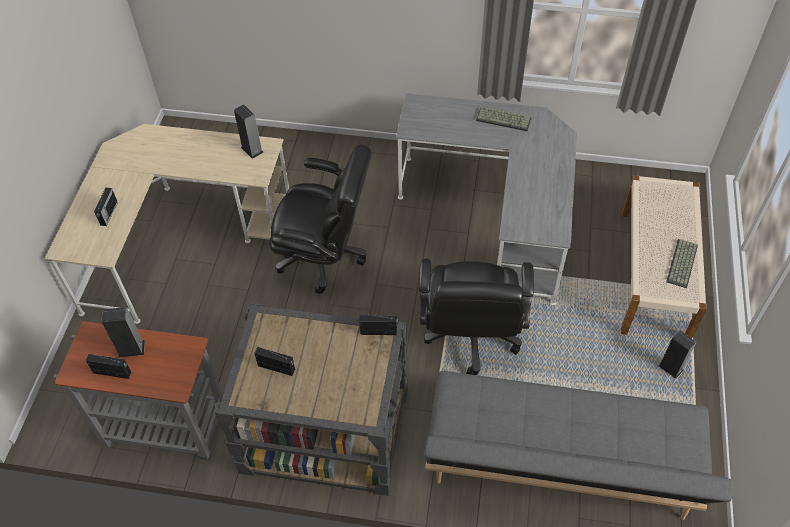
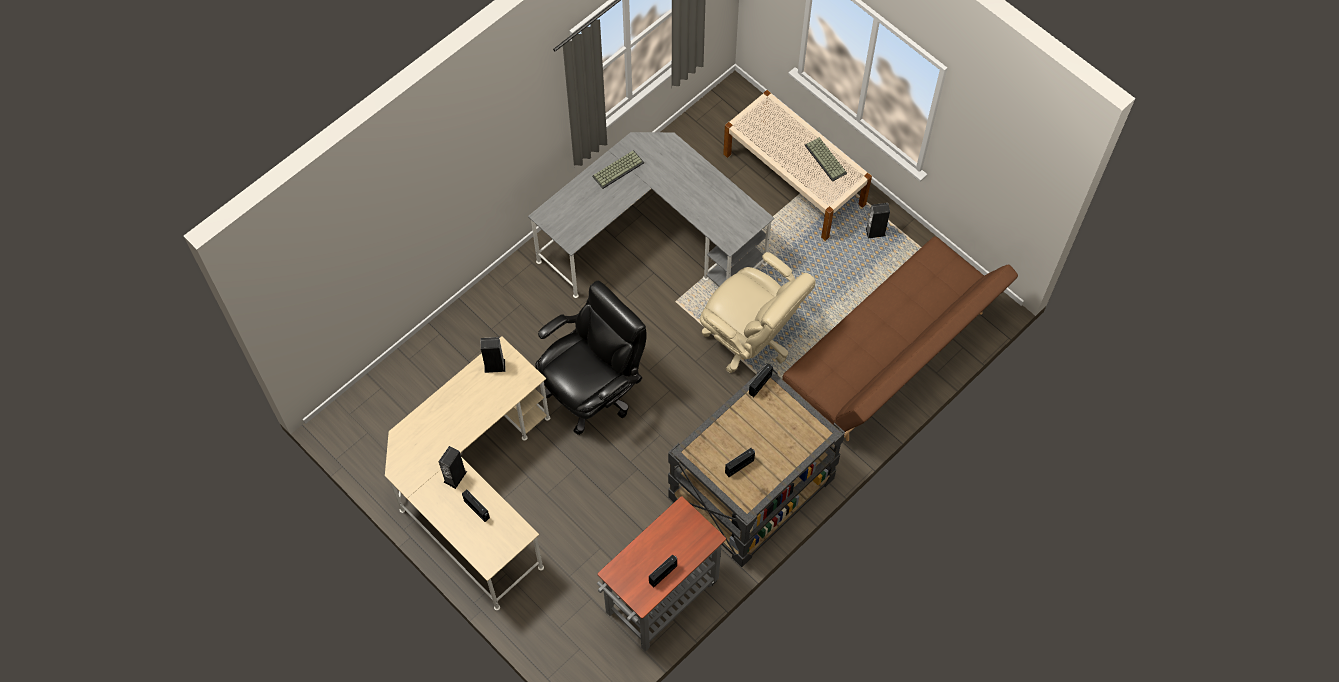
camera: 55 degrees left, 10 degrees up
speaker [102,307,145,358] -> speaker moved to [439,446,467,489]
black office chair [419,259,534,375] -> beige office chair [700,252,816,373]
grey sofa [425,371,733,520] -> brown sofa [782,237,1018,441]

